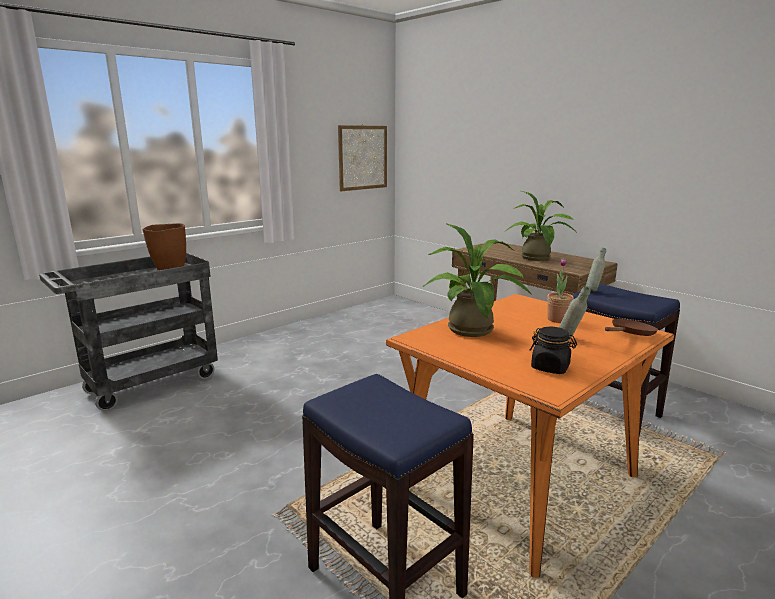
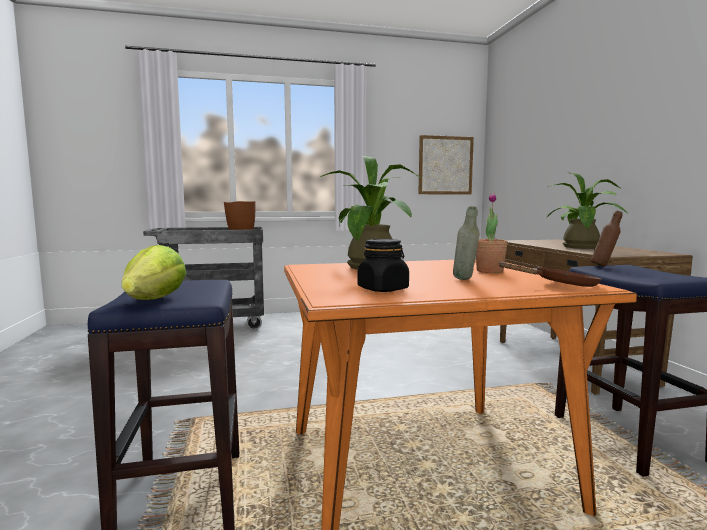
camera: 30 degrees right, 10 degrees down
grey bottle [586,247,606,292] -> brown bottle [591,211,623,267]
none -> lettuce [121,245,186,300]

